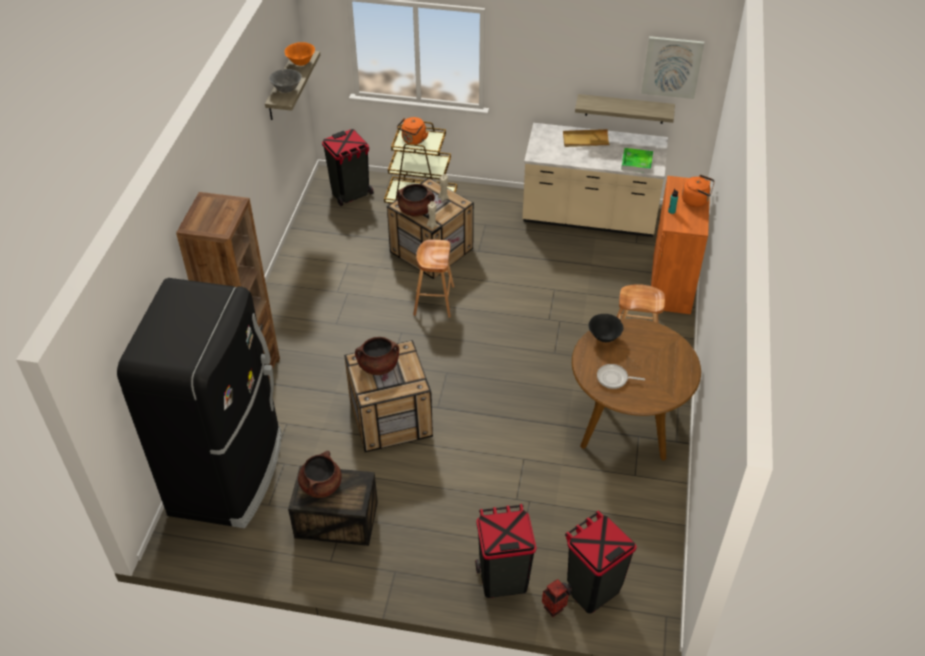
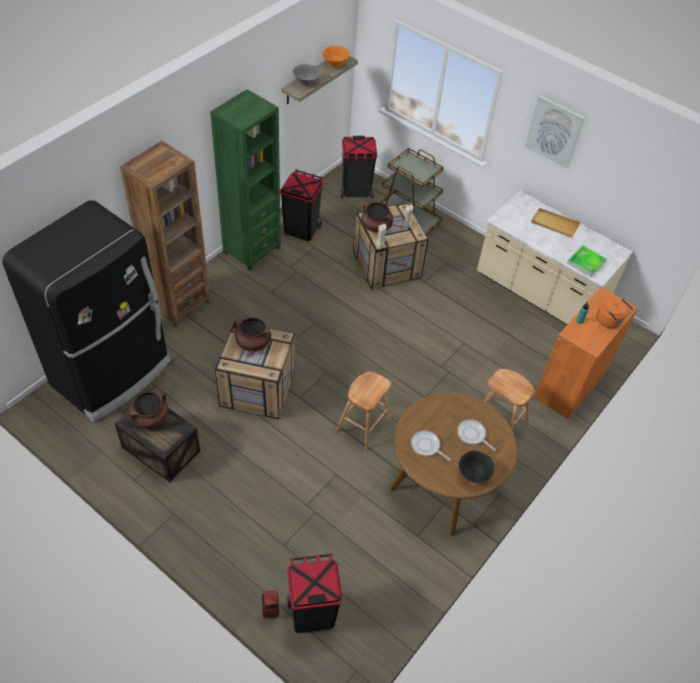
camera: 25 degrees right, 5 degrees up
orange kettle [397,117,429,145] -> none
brown stool [413,240,454,318] -> brown stool moved to [336,371,391,450]
black trash can [475,504,536,598] -> black trash can moved to [280,169,323,241]
shelf [575,94,675,124] -> none
black bowl [588,314,624,342] -> black bowl moved to [459,451,494,483]
picture [641,36,704,99] -> picture moved to [525,95,585,169]
none -> green bookcase [210,89,281,271]
none -> frying pan [457,419,496,451]

